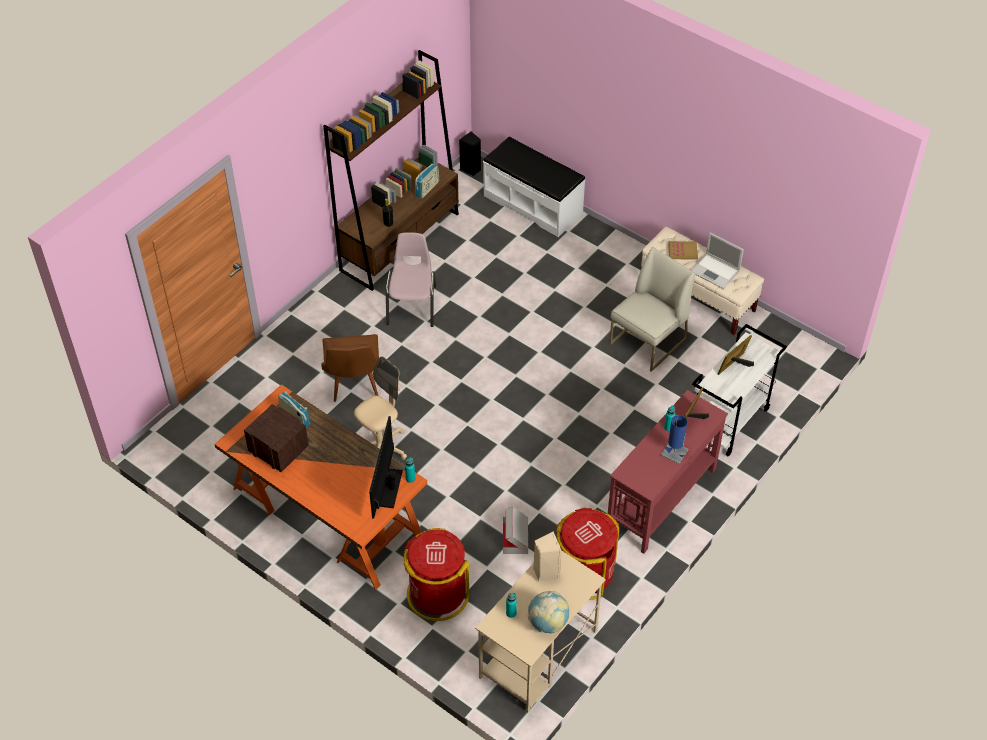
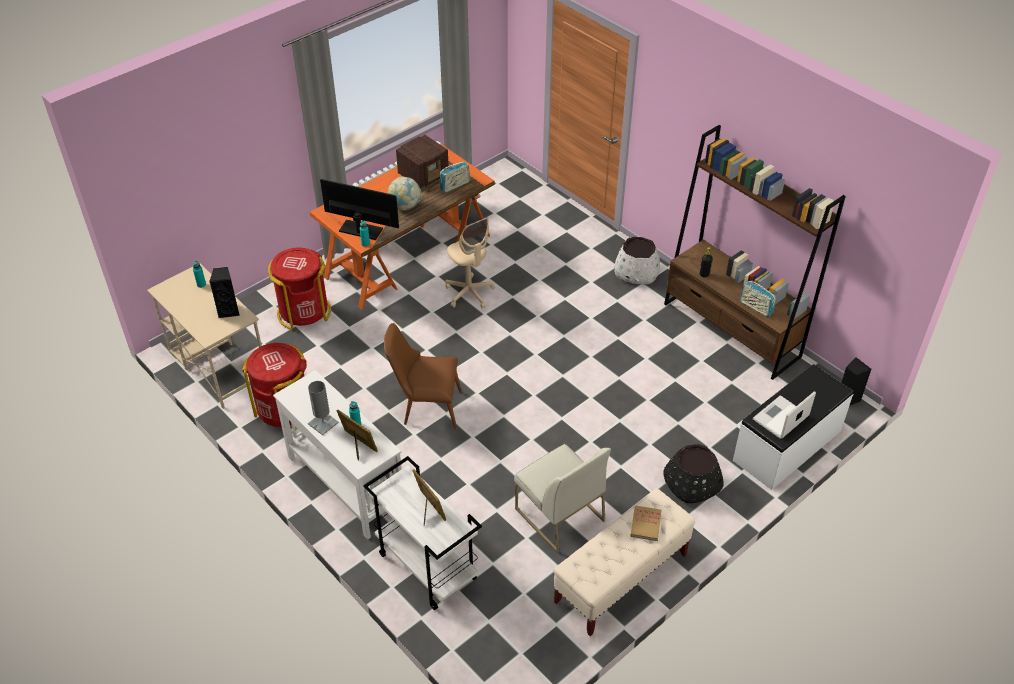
camera: 100 degrees right, 5 degrees down
brown chair [321,334,379,402] -> brown chair moved to [384,323,462,429]
pink chair [386,232,436,327] -> none
cardboard box [503,506,528,554] -> none
globe [528,591,569,634] -> globe moved to [388,176,422,210]
beige speaker [533,531,562,582] -> black speaker [209,267,240,318]
red console table [608,390,728,554] -> white console table [273,370,402,539]
blue table lamp [661,415,689,464] -> grey table lamp [308,381,339,435]
laptop [691,232,744,289] -> laptop moved to [753,391,816,438]
none -> white planter [614,237,660,284]
none -> black planter [663,444,724,503]

